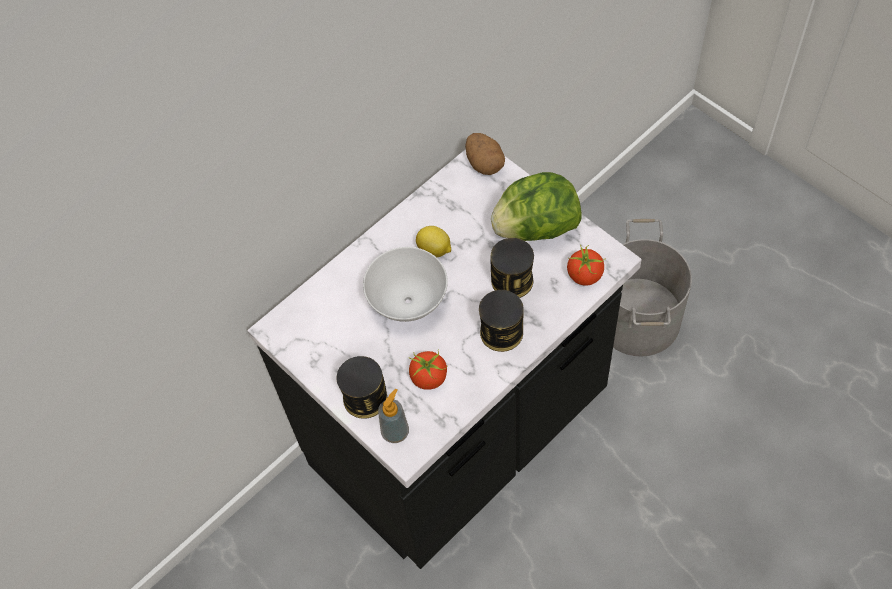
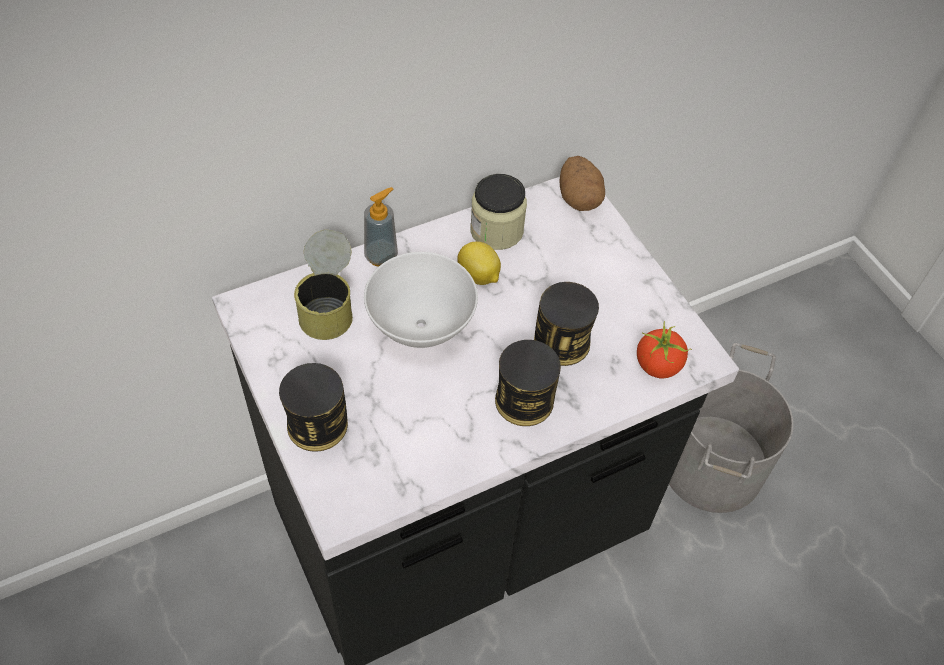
camera: 10 degrees right, 5 degrees down
soap dispenser [378,389,409,443] -> soap dispenser moved to [364,187,398,267]
tomato [409,351,448,390] -> none
lettuce [491,172,582,241] -> none
none -> can [294,229,353,340]
none -> jar [470,174,527,250]

